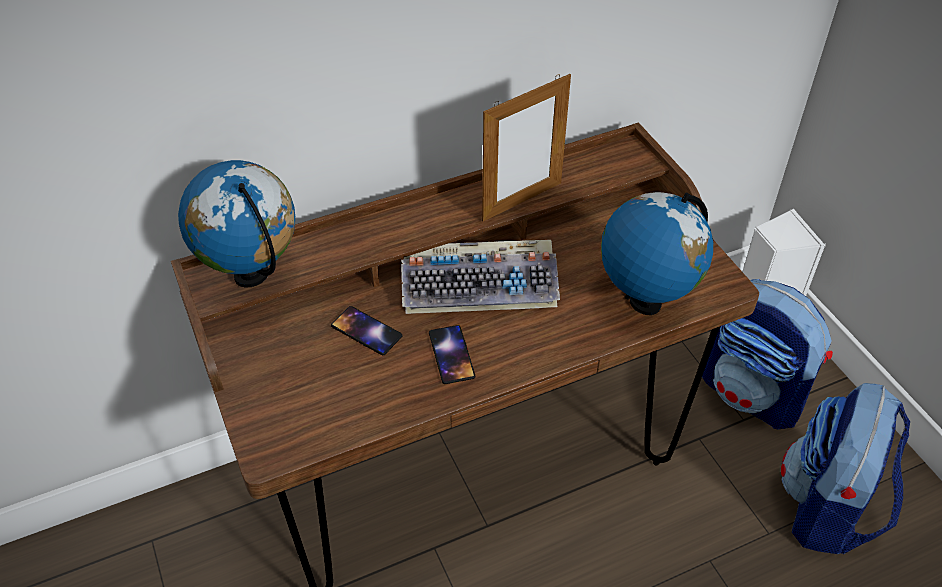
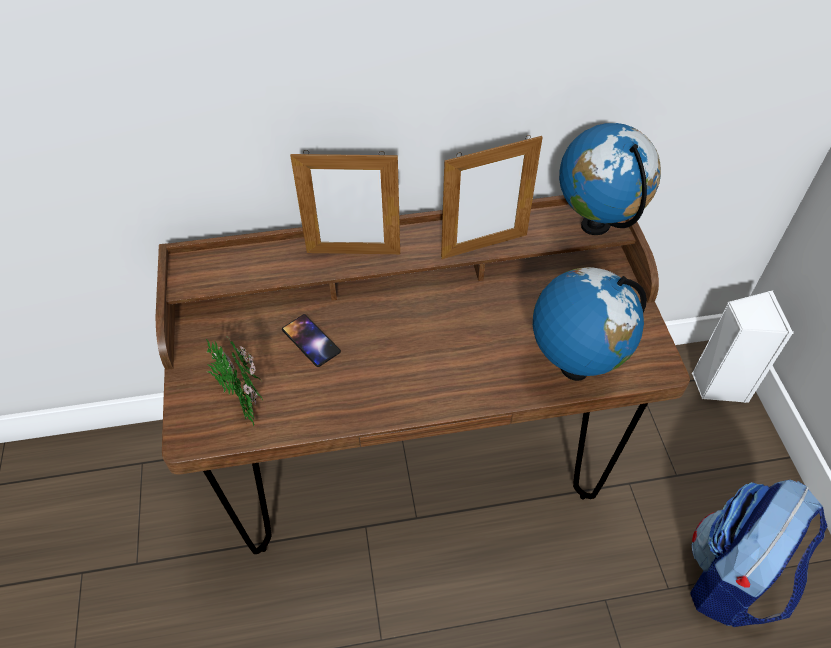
camera: 15 degrees right, 5 degrees up
globe [178,160,295,288] -> globe moved to [559,123,661,235]
keyboard [401,240,560,314] -> none
phone [429,325,475,384] -> none
backpack [702,279,833,429] -> none
none -> potted plant [206,336,263,427]
none -> picture frame [290,150,400,254]

